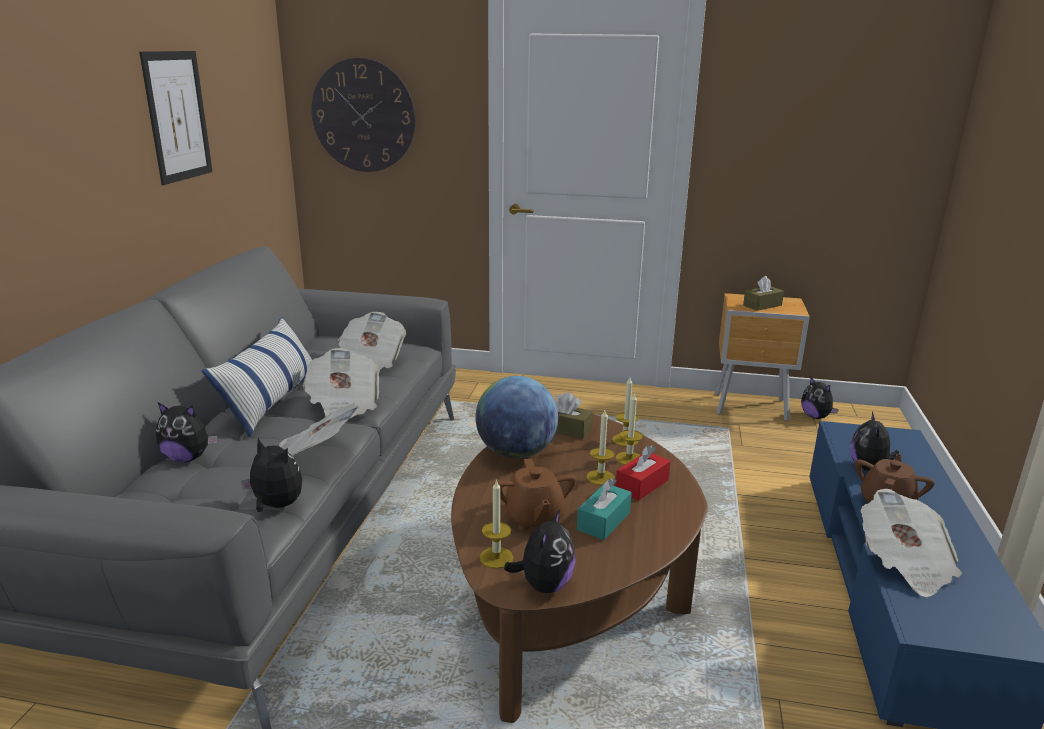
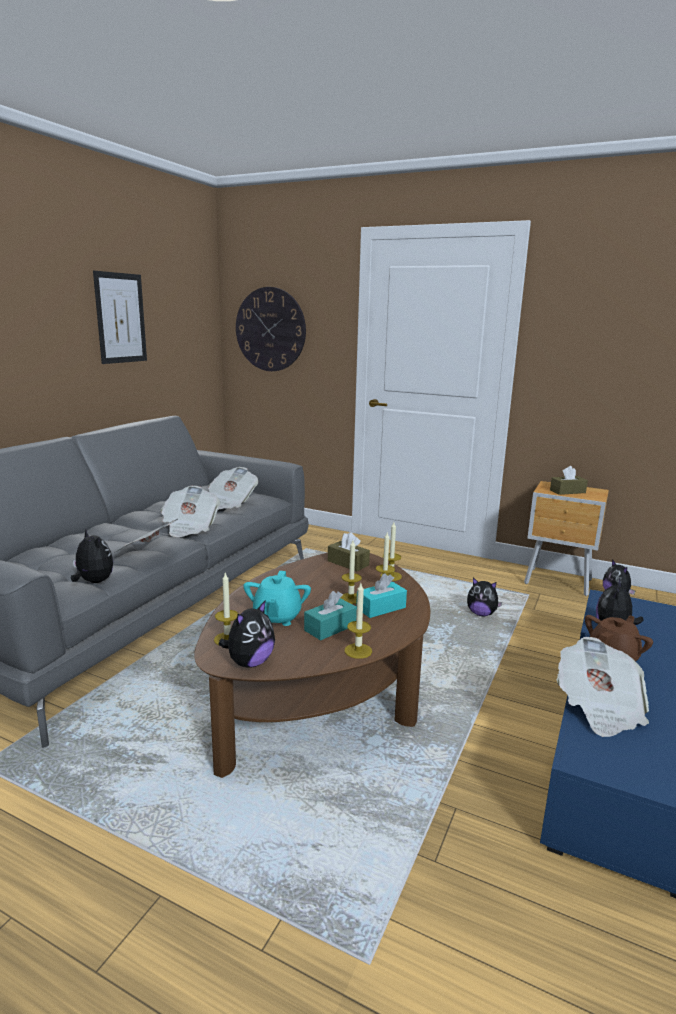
camera: 15 degrees right, 5 degrees down
plush toy [156,402,217,462] -> plush toy moved to [467,578,502,616]
pillow [202,317,312,437] -> none
globe [475,376,558,459] -> none
brown teapot [494,459,576,530] -> turquoise teapot [243,571,311,626]
red tissue box [616,445,670,501] -> turquoise tissue box [356,573,407,618]
none -> candle [345,584,372,659]

